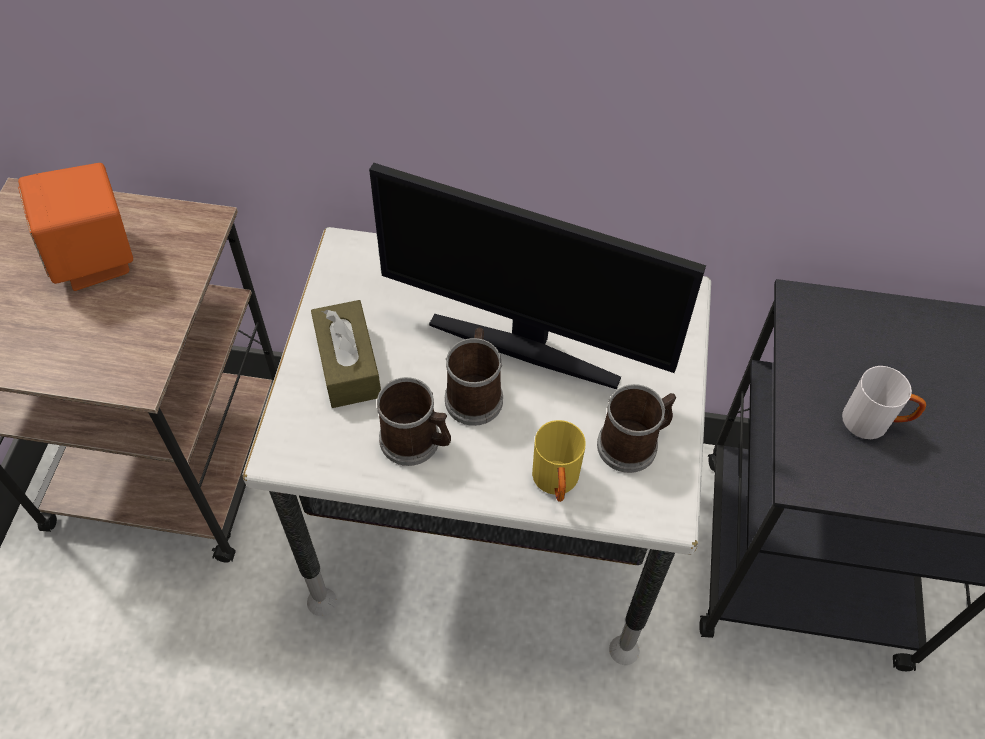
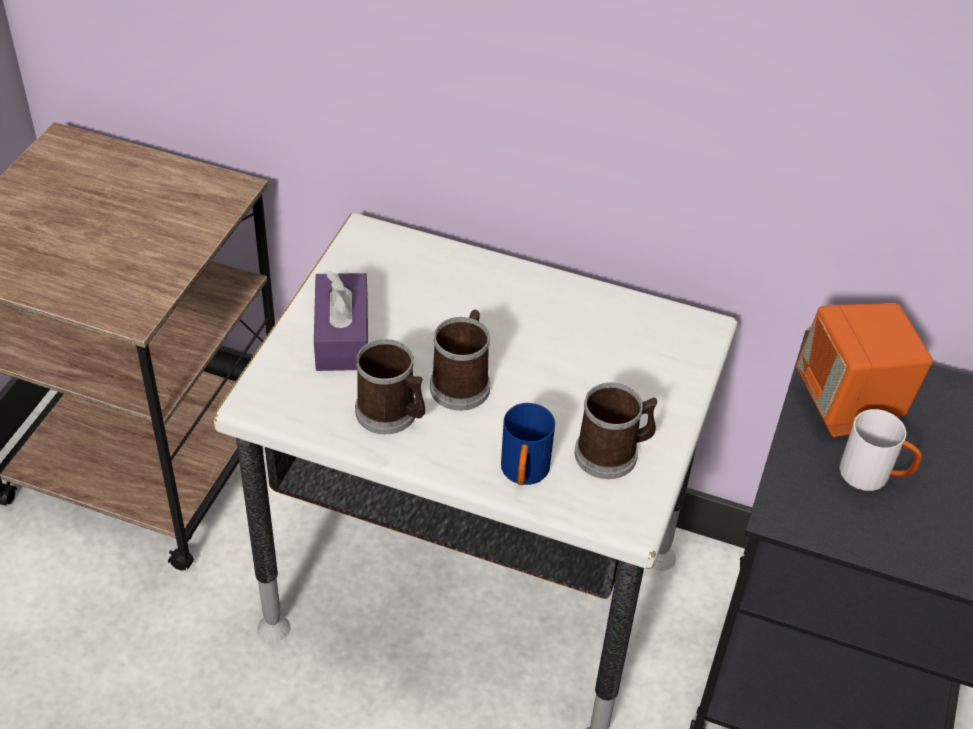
camera: 10 degrees right, 10 degrees down
orange speaker [18,163,133,291] -> orange speaker moved to [796,303,933,437]
brown tissue box [311,300,381,408] -> purple tissue box [314,270,368,371]
monitor [369,163,706,389] -> none
yellow mug [532,420,586,502] -> blue mug [501,403,555,485]

